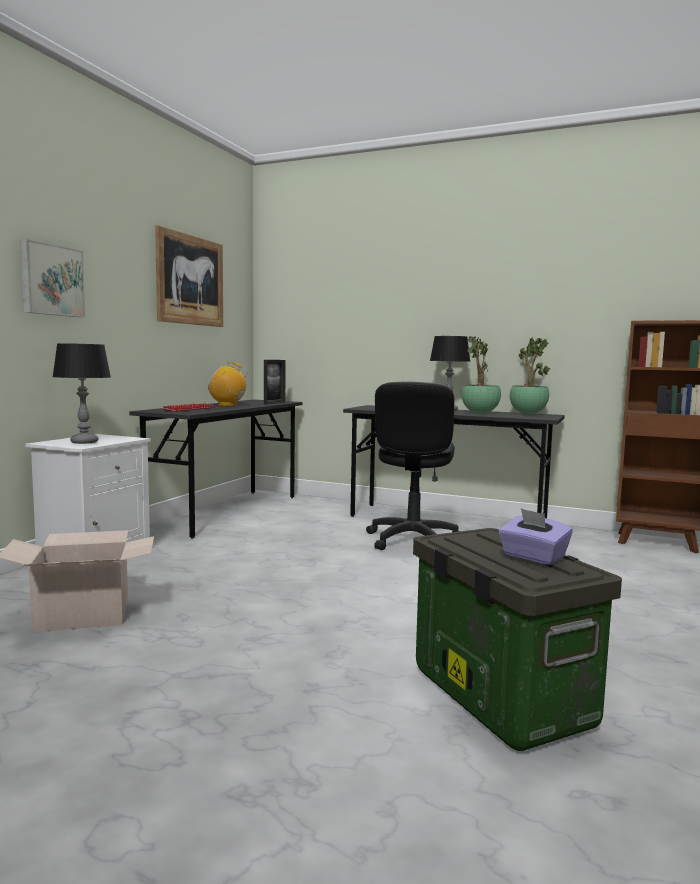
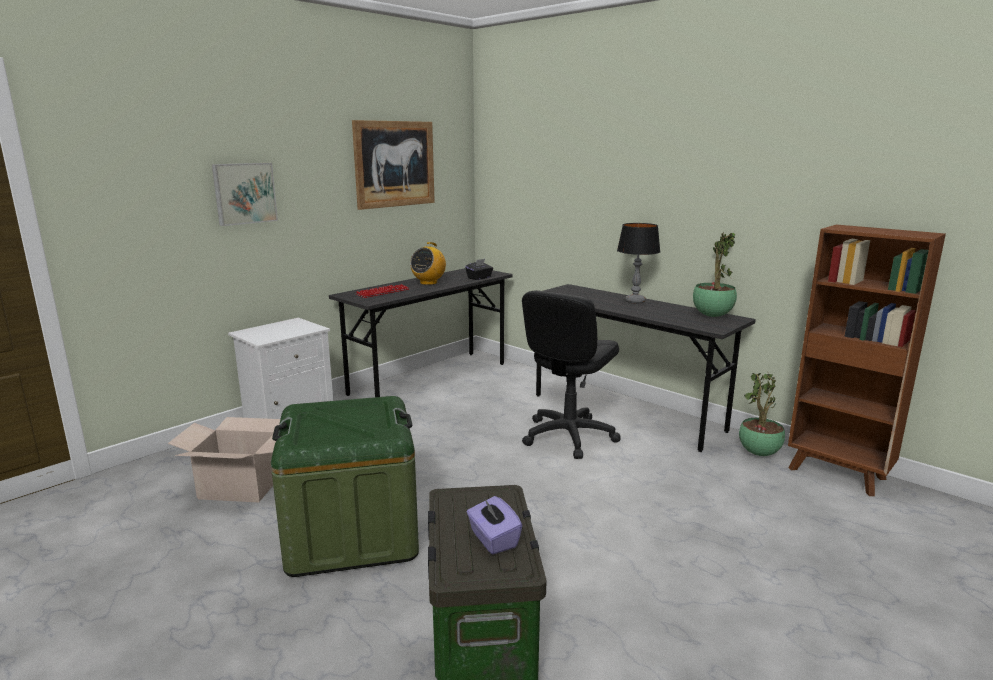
camera: 20 degrees right, 10 degrees up
table lamp [52,343,111,444] -> none
radio [208,362,249,406] -> radio turned 90 degrees counterclockwise [410,242,446,285]
picture frame [264,360,286,405] -> black tissue box [465,259,493,280]
potted plant [462,336,501,414] -> potted plant moved to [739,371,785,456]
none -> green storage box [271,396,419,577]

